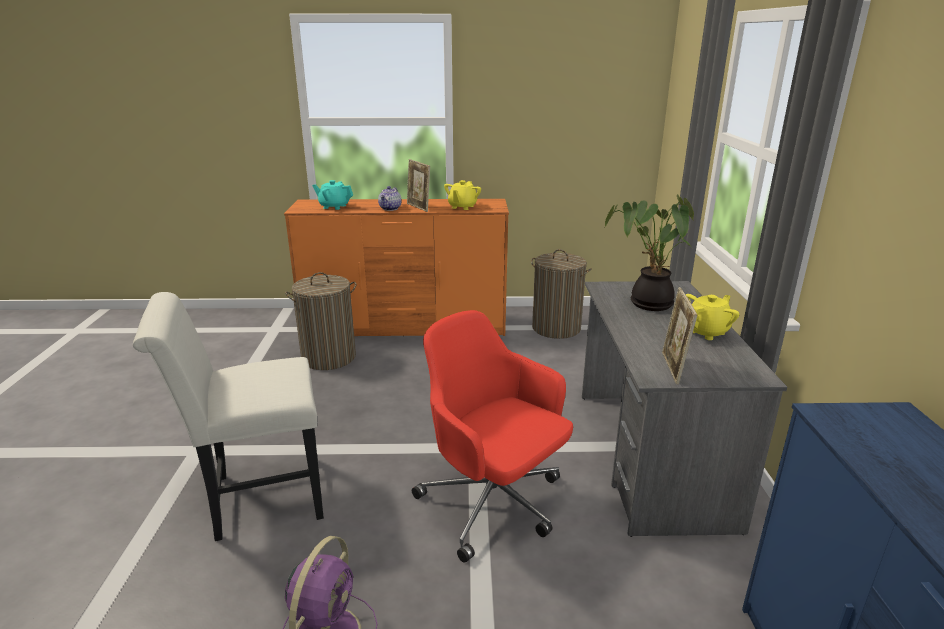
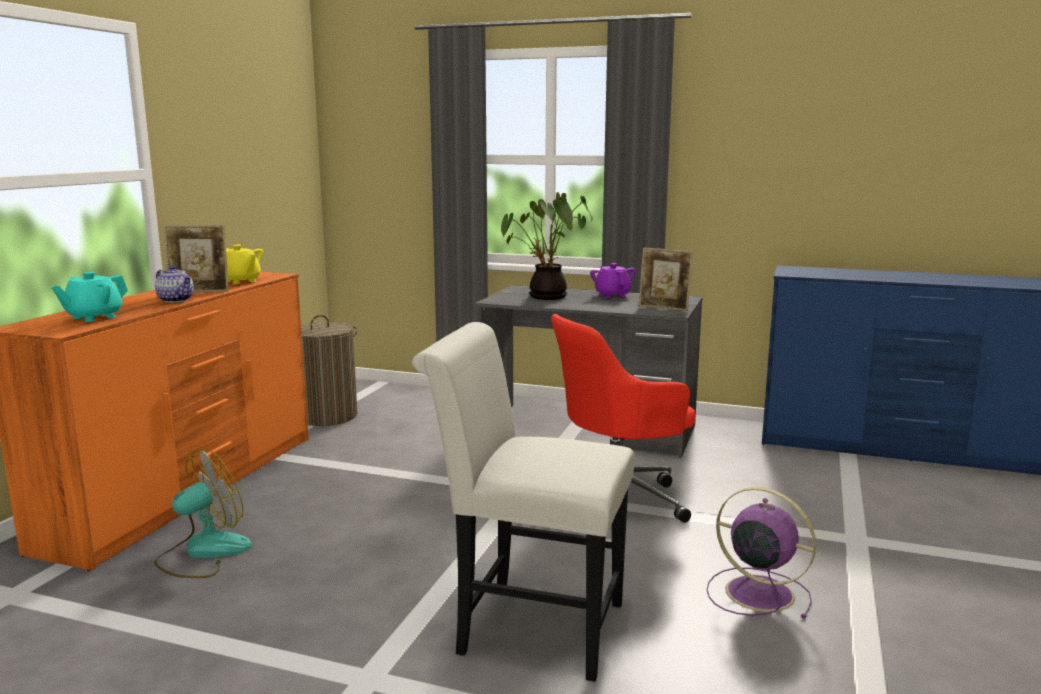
camera: 70 degrees left, 10 degrees down
white chair [133,292,324,541] -> white chair turned 105 degrees clockwise [412,322,635,682]
laundry basket [285,272,356,370] -> fan [154,450,252,578]
yellow teapot [686,294,739,340] -> purple teapot [590,263,636,298]

